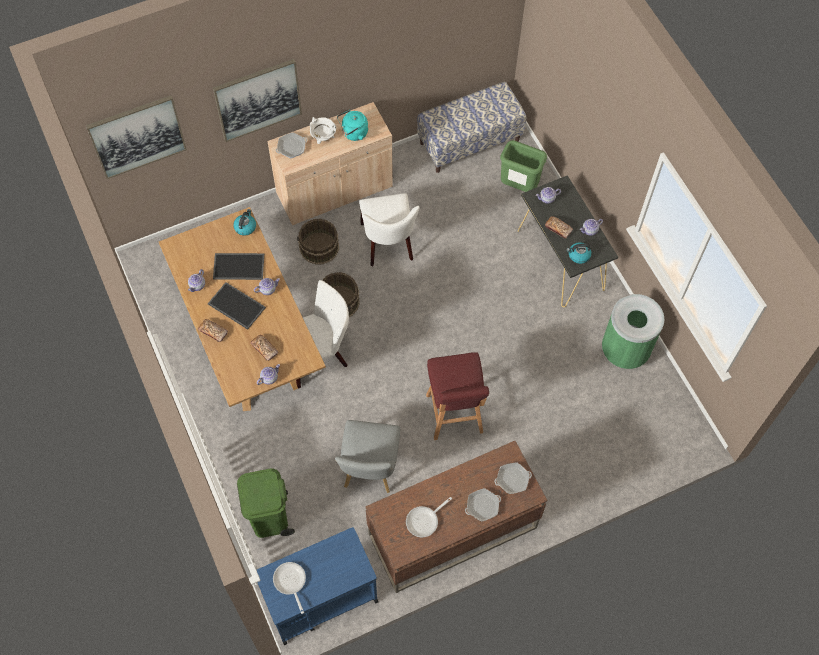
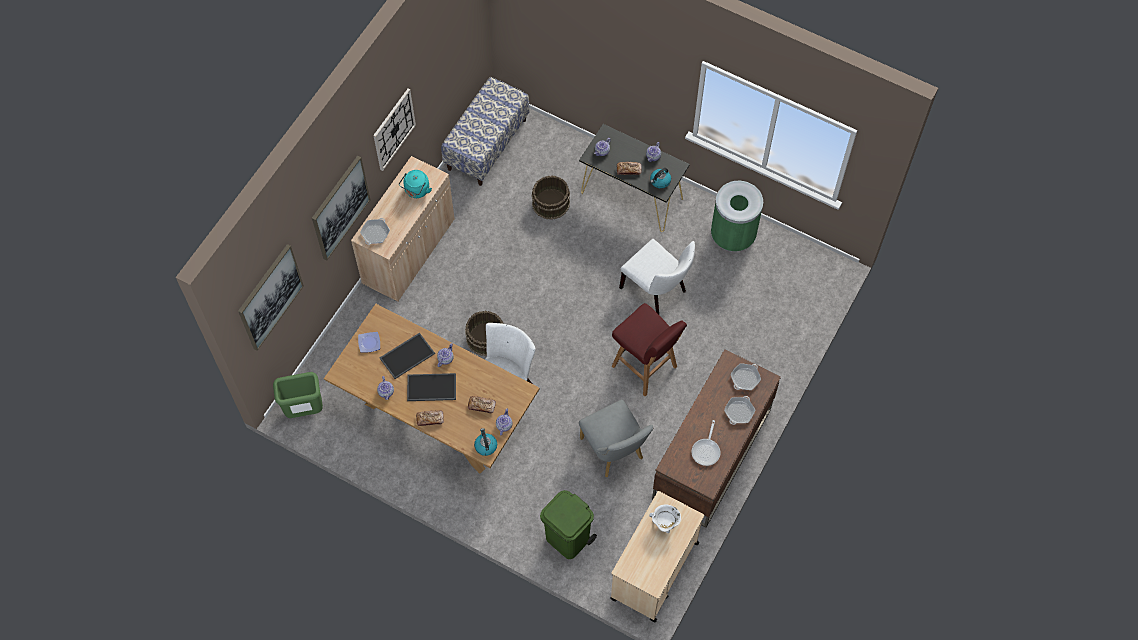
camera: 35 degrees left, 0 degrees up
kettle [233,209,256,236] -> kettle moved to [474,428,497,456]
blue cart [257,527,378,645] -> beige cart [610,491,704,623]
frying pan [273,562,306,614] -> none
brown bucket [297,219,339,265] -> brown bucket moved to [532,176,570,220]
white cooking pot [310,117,336,144] -> white cooking pot moved to [649,504,681,533]
white chair [359,193,420,267] -> white chair moved to [619,239,695,314]
green trash can [500,140,547,192] -> green trash can moved to [273,372,323,418]
none -> plate [358,332,380,353]
none -> wall clock [373,89,416,171]

